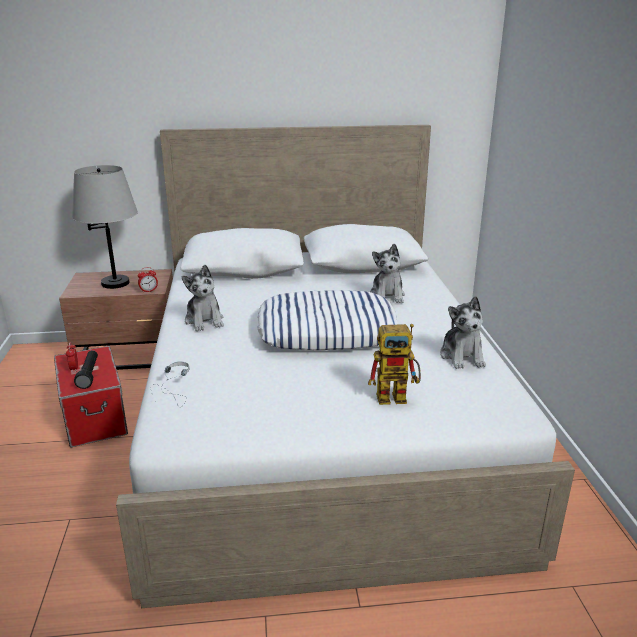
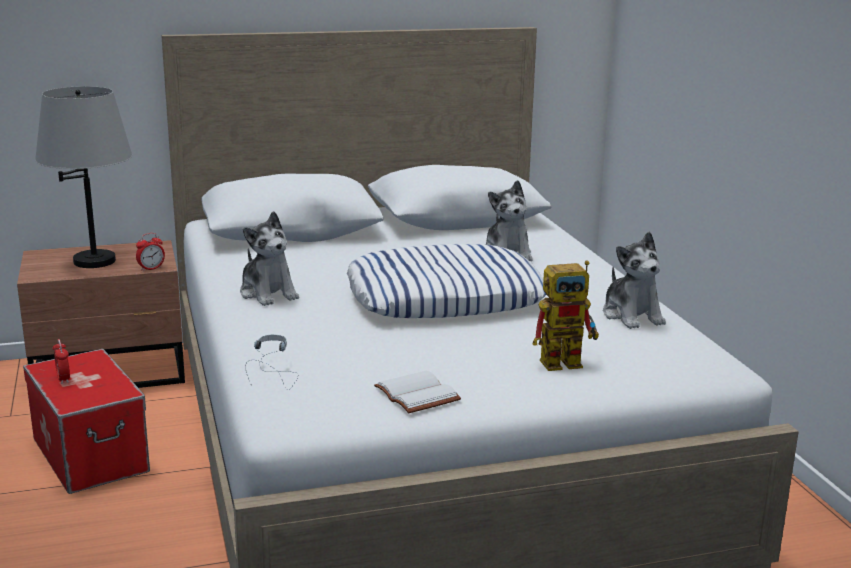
camera: 10 degrees left, 5 degrees down
black flashlight [74,350,98,389] -> none
none -> white book [374,371,461,413]

